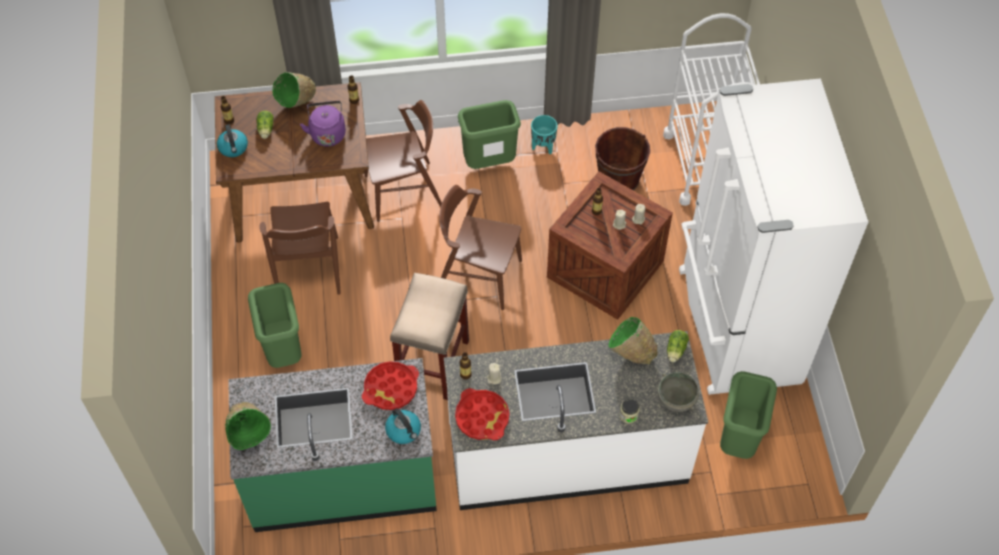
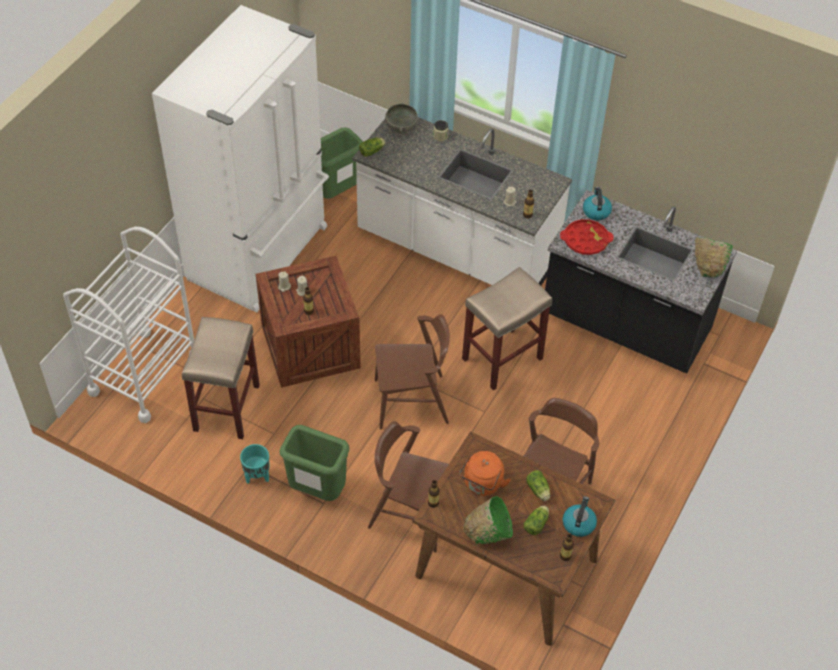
camera: 145 degrees left, 5 degrees down
green counter [228,358,437,532] -> black counter [545,190,737,373]
green trash can [248,283,301,368] -> none
purple kettle [300,101,346,147] -> orange kettle [459,451,511,496]
brown chair [439,185,522,310] -> brown chair turned 60 degrees counterclockwise [375,314,450,429]
red tray [455,388,509,440] -> none
brown bucket [595,127,650,191] -> beige stool [182,317,260,439]
green bowl [608,317,658,364] -> none
none -> lettuce [526,470,550,501]

